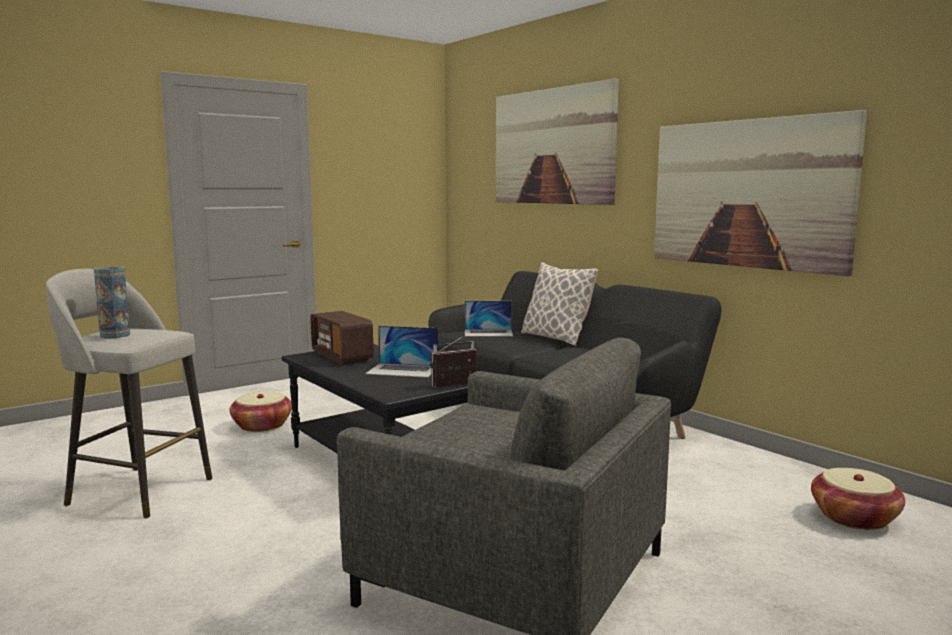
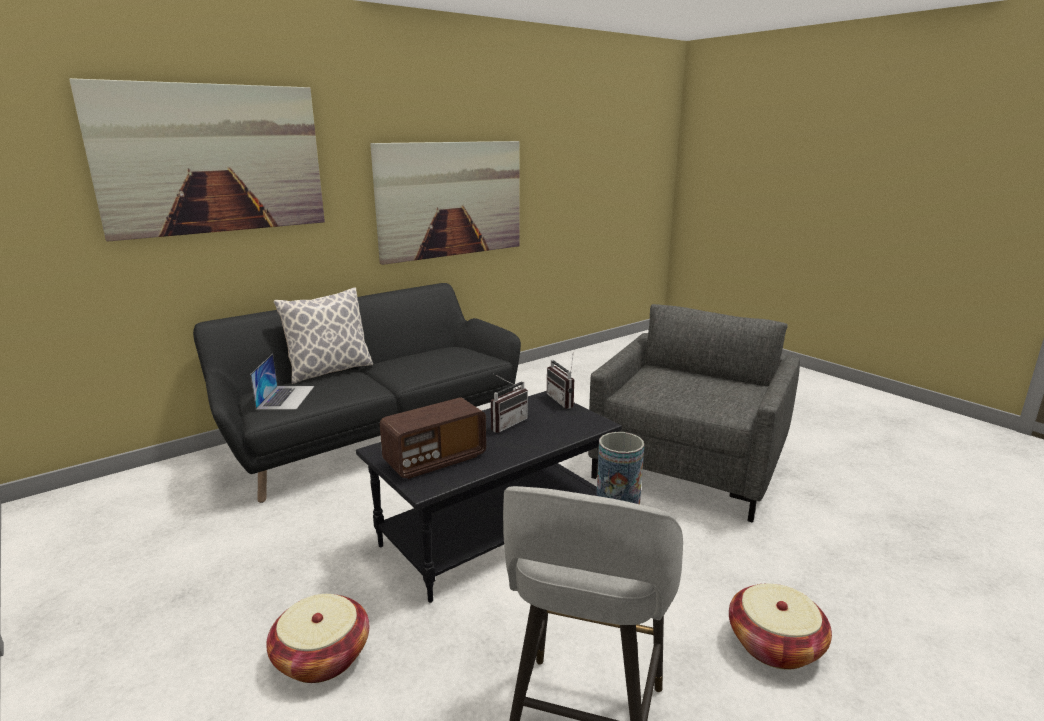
camera: 90 degrees left, 10 degrees up
laptop [365,326,439,378] -> radio [491,374,528,433]
basket [811,468,905,530] -> basket moved to [729,584,832,670]

